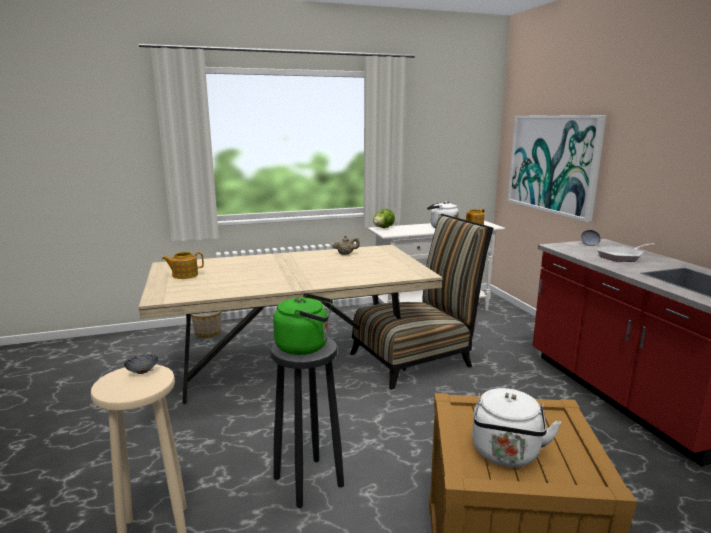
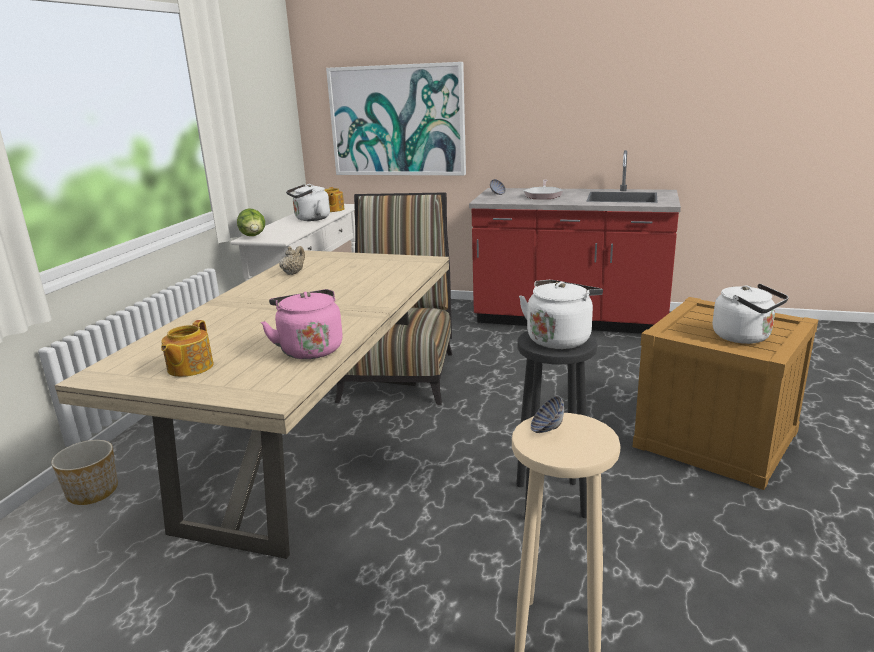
camera: 55 degrees left, 5 degrees up
green kettle [273,293,333,355] -> white kettle [519,280,603,349]
none -> pink kettle [261,289,343,359]

